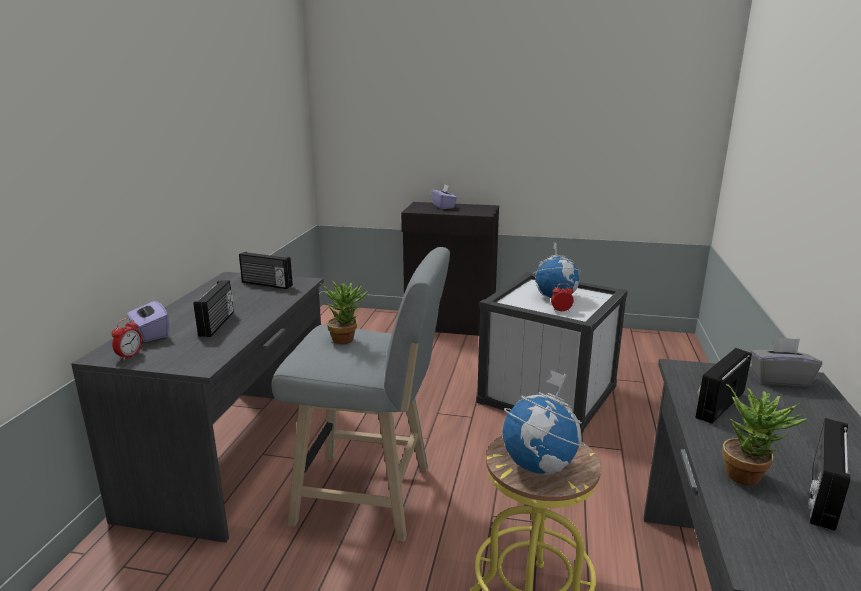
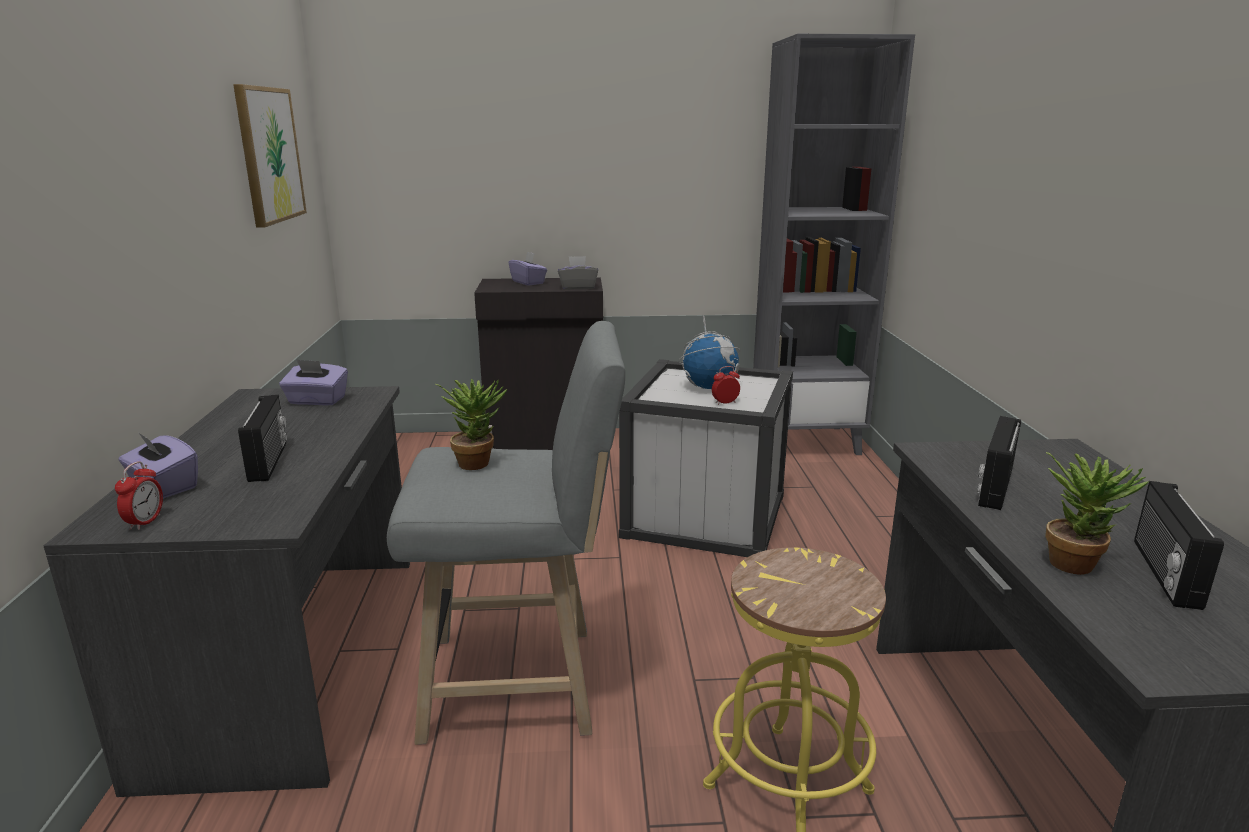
camera: 15 degrees left, 0 degrees up
radio [239,252,293,289] -> purple tissue box [279,359,348,406]
globe [503,370,585,475] -> none
grey tissue box [750,337,822,386] -> grey tissue box moved to [558,256,598,290]
none -> picture [233,84,307,228]
none -> grey bookcase [753,34,915,455]

